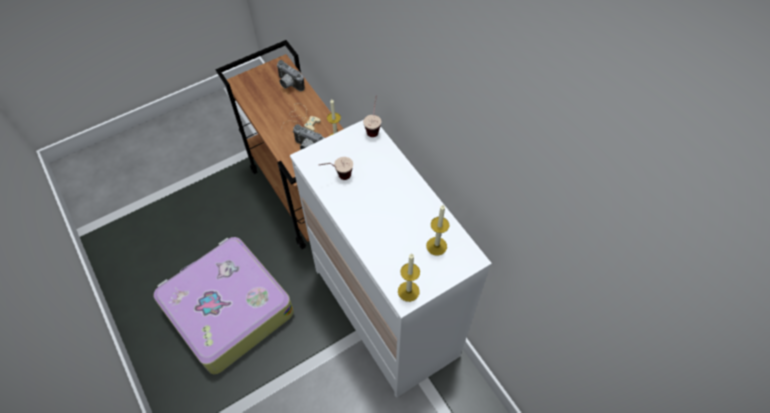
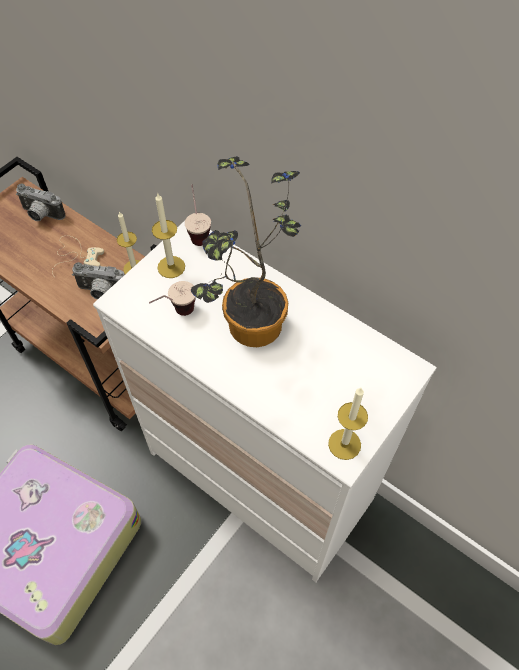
camera: 20 degrees left, 0 degrees up
candle [426,205,449,255] -> candle moved to [152,193,185,278]
none -> potted plant [190,156,301,347]

